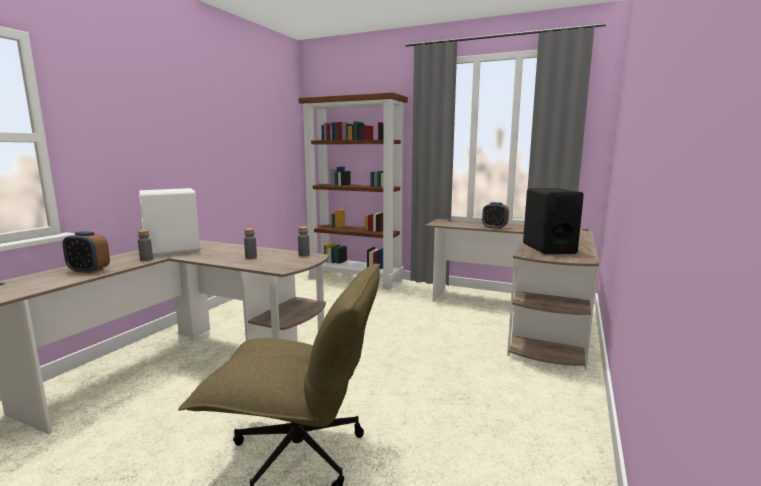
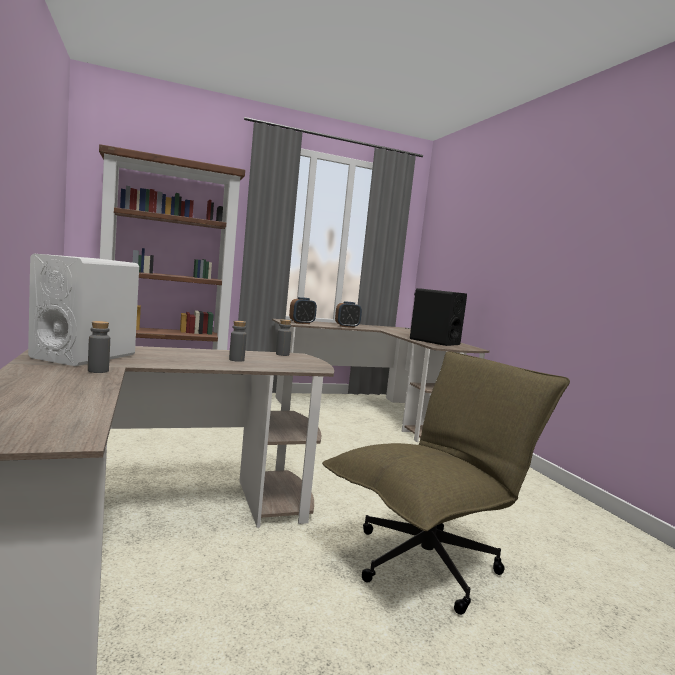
camera: 45 degrees left, 5 degrees down
alarm clock [63,231,110,273] -> alarm clock moved to [289,297,317,324]

